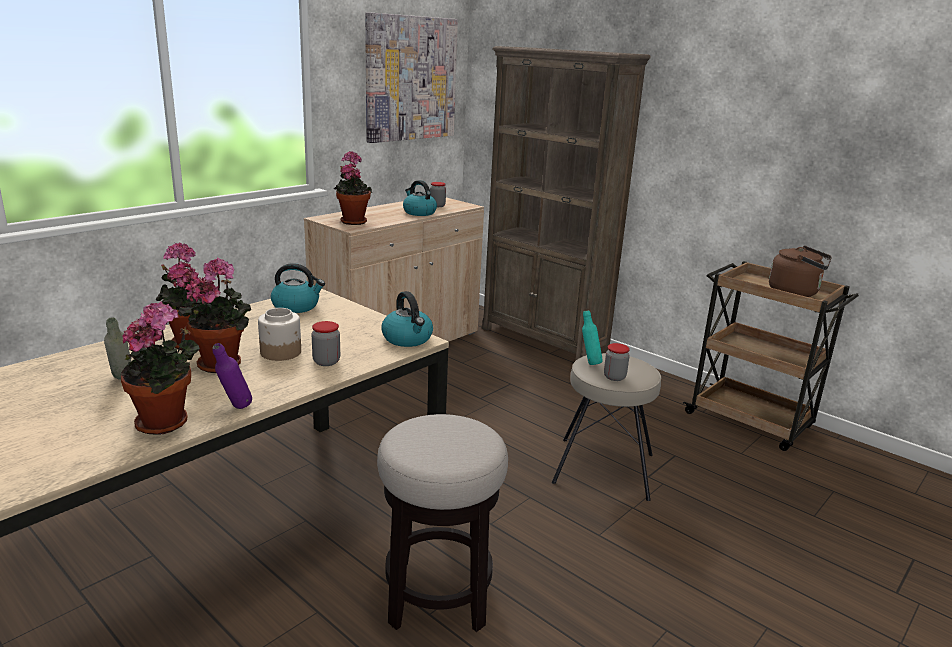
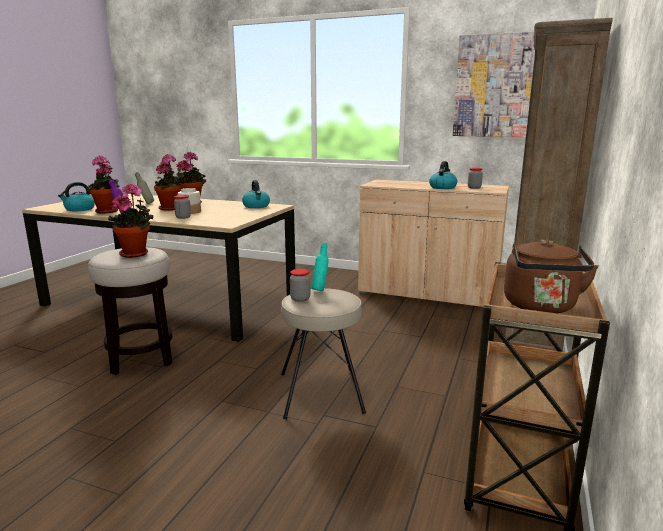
camera: 70 degrees right, 5 degrees down
potted plant [334,151,372,225] -> potted plant moved to [108,184,153,258]
kettle [381,291,433,347] -> kettle moved to [58,182,95,211]

